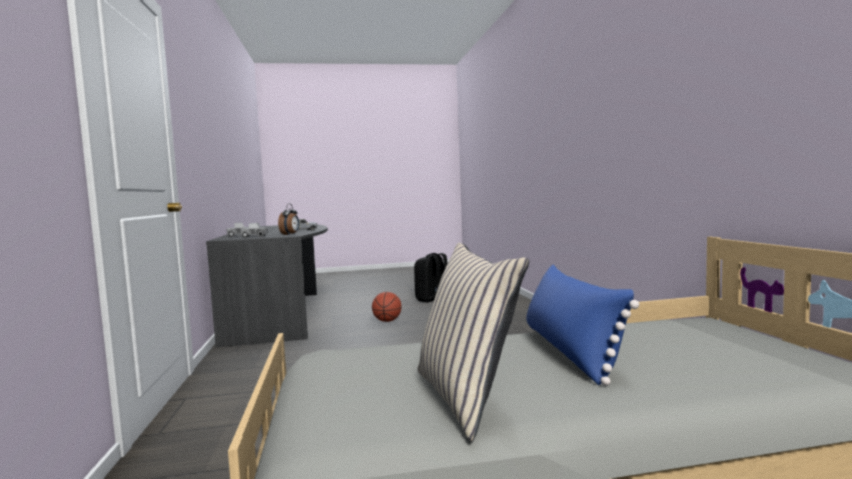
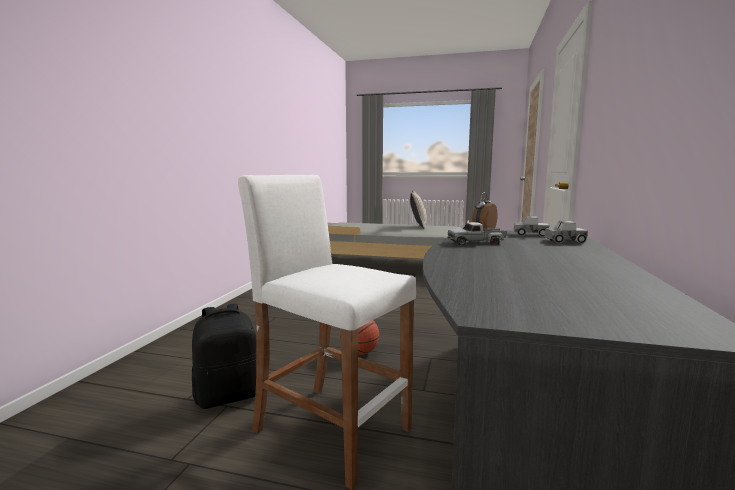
camera: 155 degrees left, 5 degrees up
blue pillow [526,265,639,386] -> none
none -> white stool [238,175,416,490]

